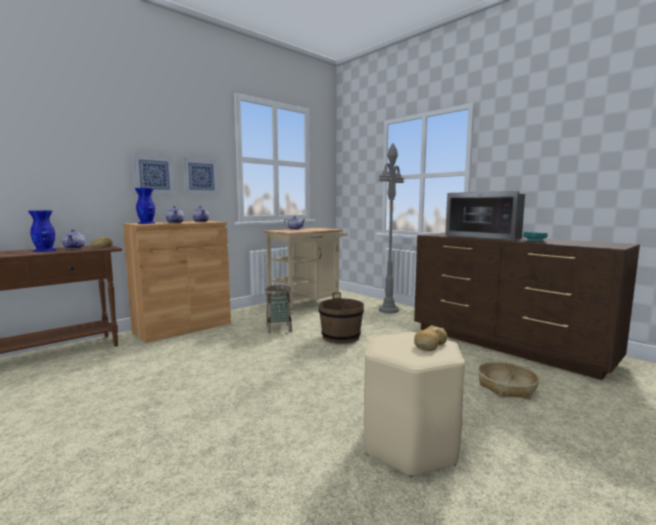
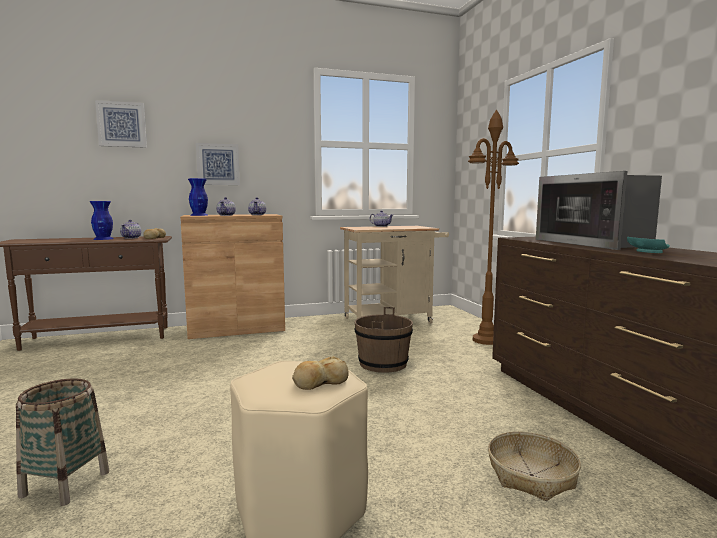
camera: 25 degrees right, 0 degrees up
picture [182,157,219,195] -> picture moved to [95,100,147,148]
basket [265,285,292,333] -> basket moved to [16,378,109,506]
grey floor lamp [379,143,404,313] -> brown floor lamp [468,110,519,345]

